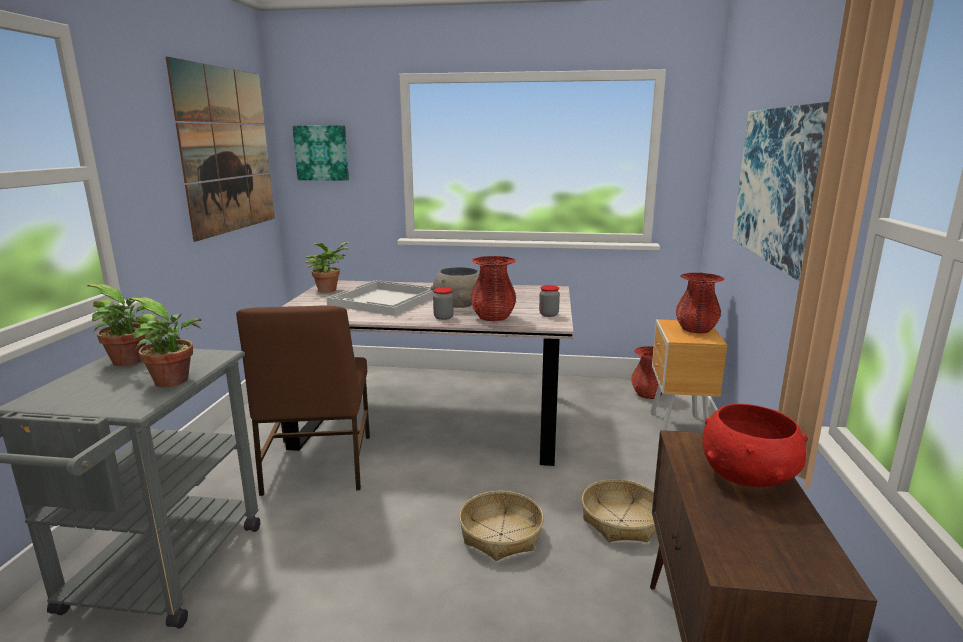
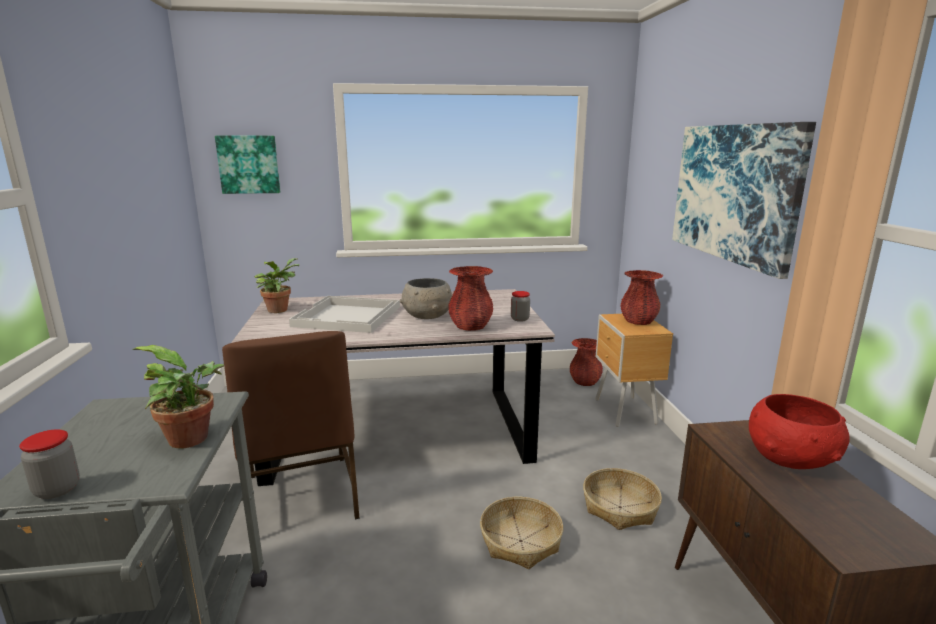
camera: 15 degrees left, 0 degrees up
potted plant [86,284,146,366] -> none
picture [166,57,275,242] -> none
jar [433,288,454,320] -> jar moved to [19,429,80,499]

